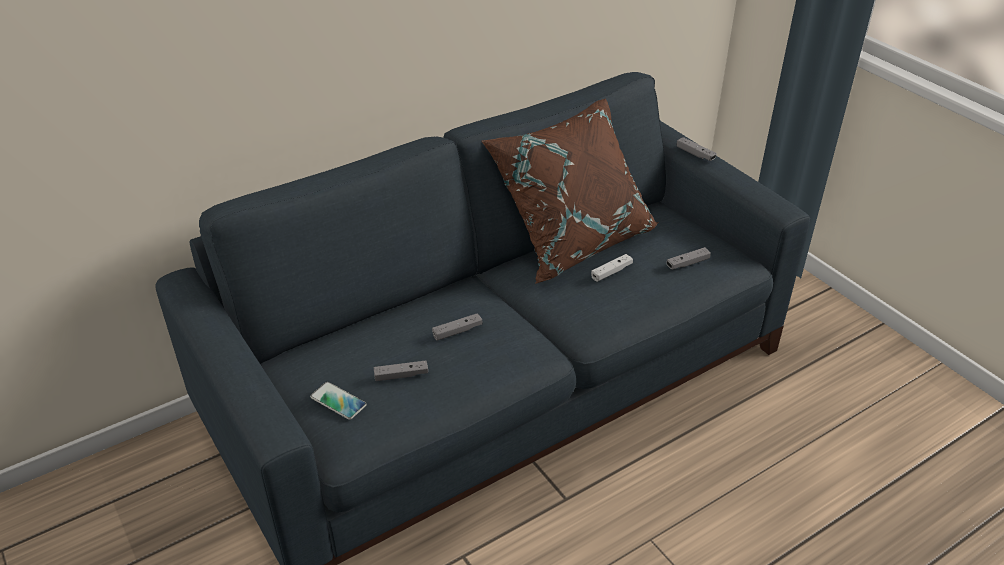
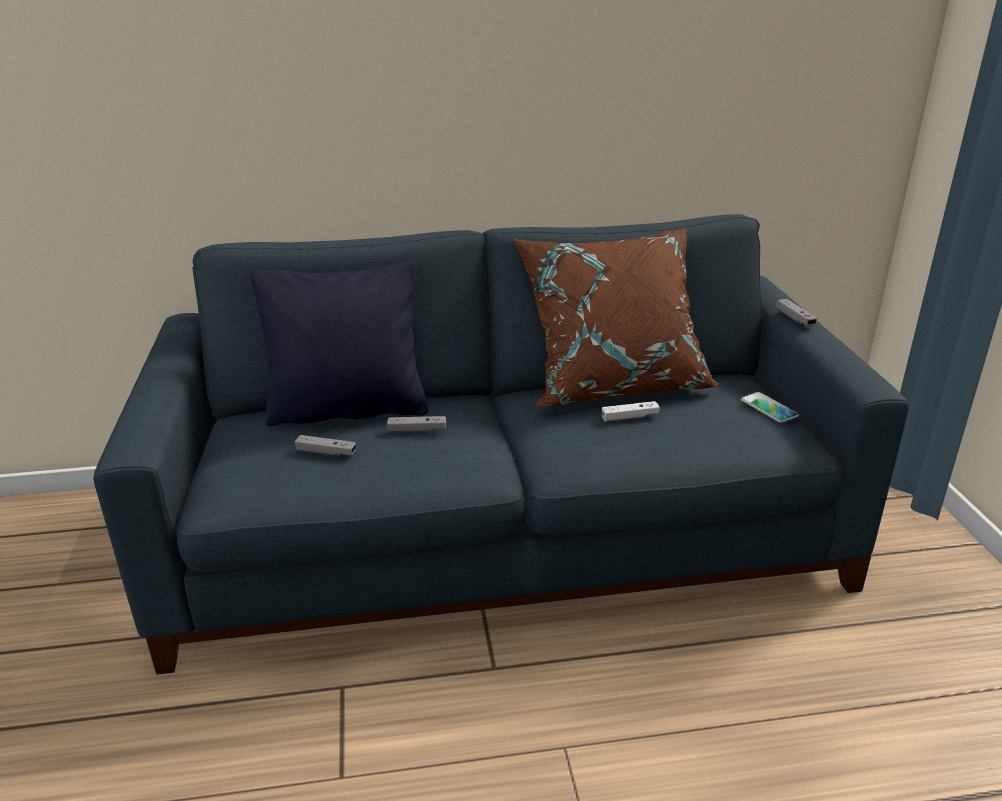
camera: 25 degrees right, 10 degrees down
phone [310,382,367,420] -> phone moved to [741,392,799,423]
grey game controller [666,247,711,269] -> none
none -> black pillow [251,261,428,426]

